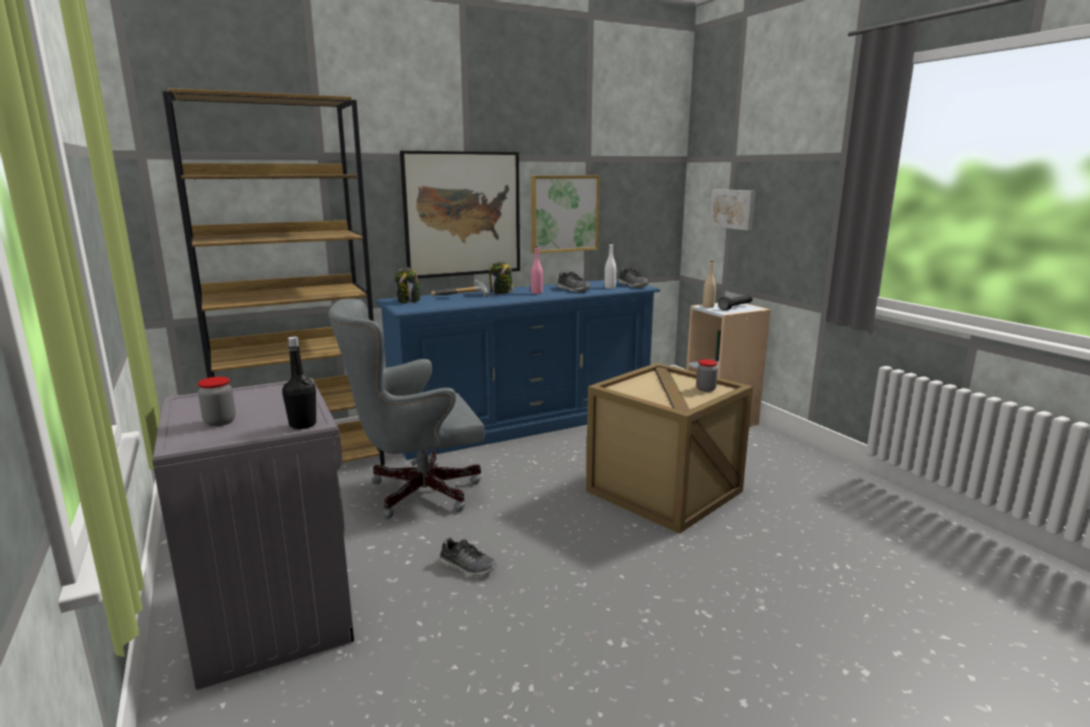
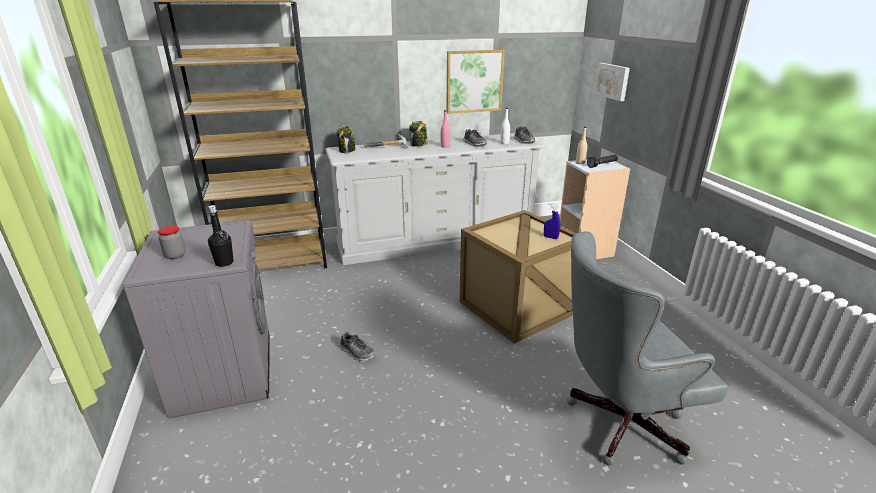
camera: 10 degrees right, 10 degrees up
grey office chair [328,298,485,519] -> grey office chair moved to [567,231,728,465]
blue cabinet [376,279,660,460] -> white cabinet [326,133,545,265]
picture [400,151,520,278] -> none
jar [696,359,718,392] -> blue spray bottle [544,203,560,239]

